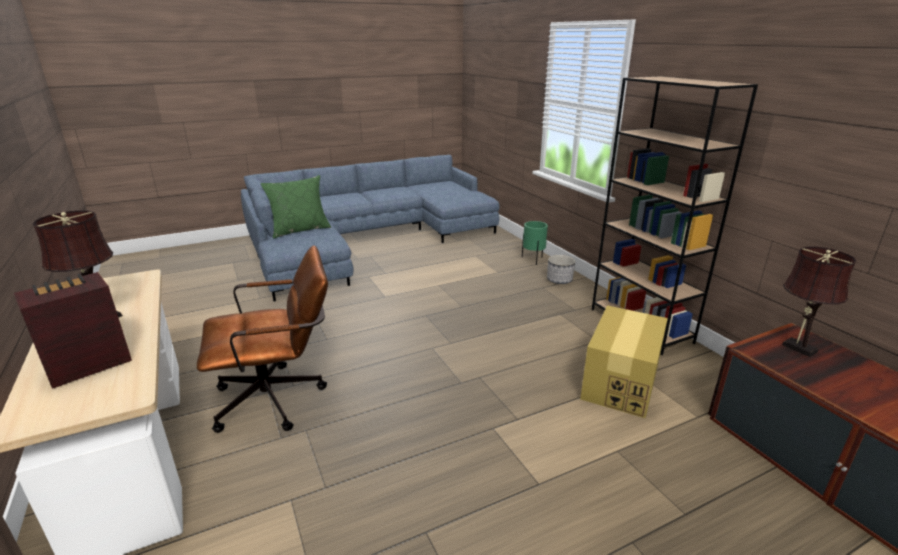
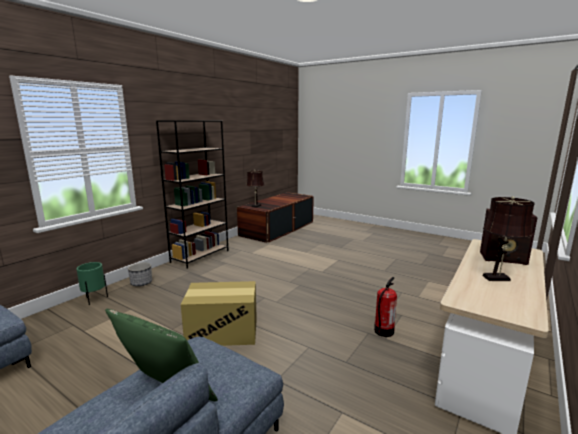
camera: 120 degrees left, 10 degrees down
brown office chair [197,245,328,433] -> fire extinguisher [374,277,397,337]
cardboard box [580,305,668,418] -> cardboard box moved to [181,281,257,346]

